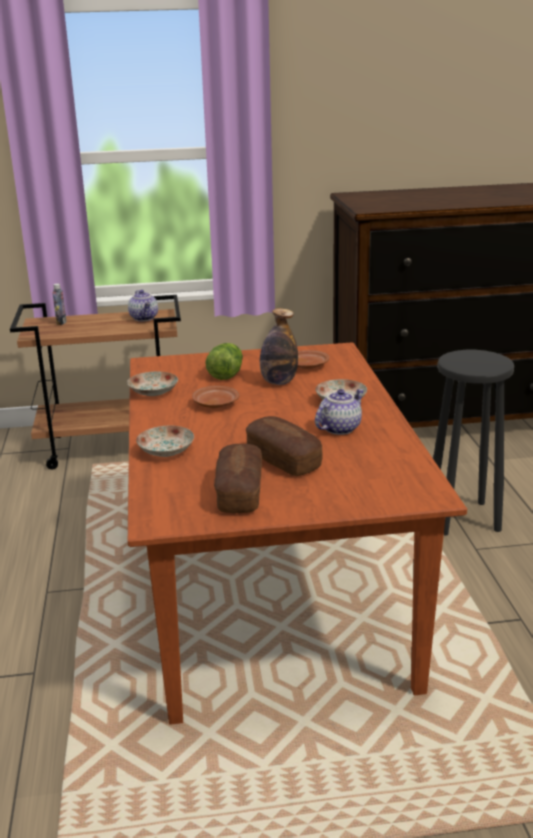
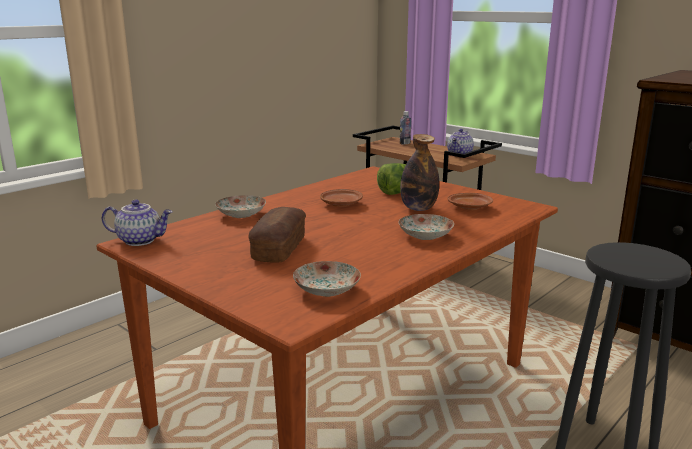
camera: 50 degrees right, 5 degrees down
plate [127,371,178,396] -> plate moved to [293,261,361,297]
bread [214,444,262,513] -> none
teapot [315,389,364,435] -> teapot moved to [102,199,173,246]

